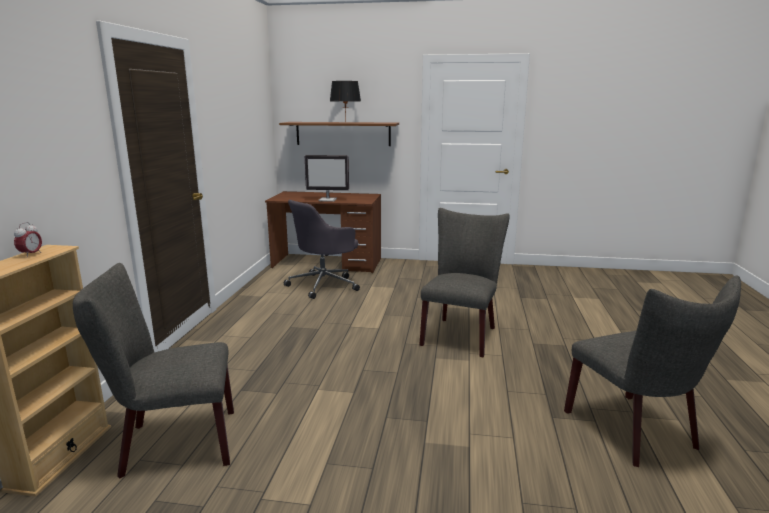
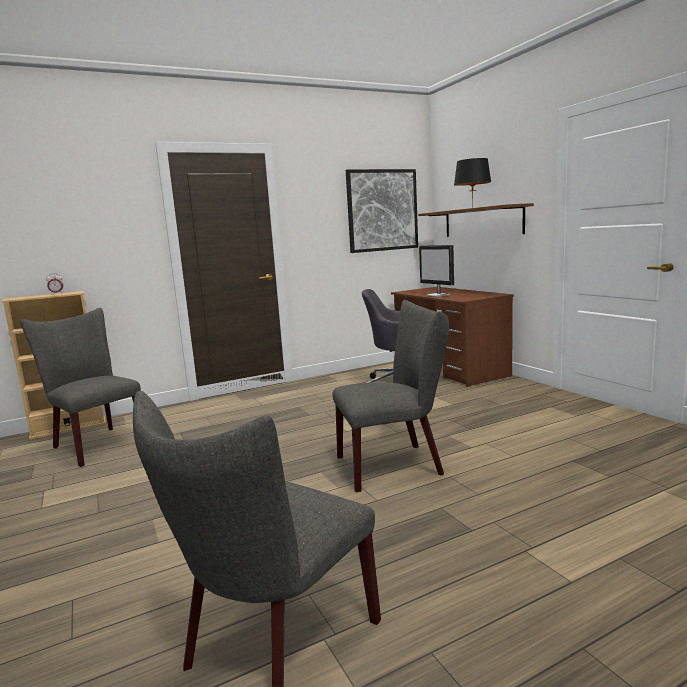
camera: 55 degrees right, 5 degrees down
none -> picture [346,169,418,253]

